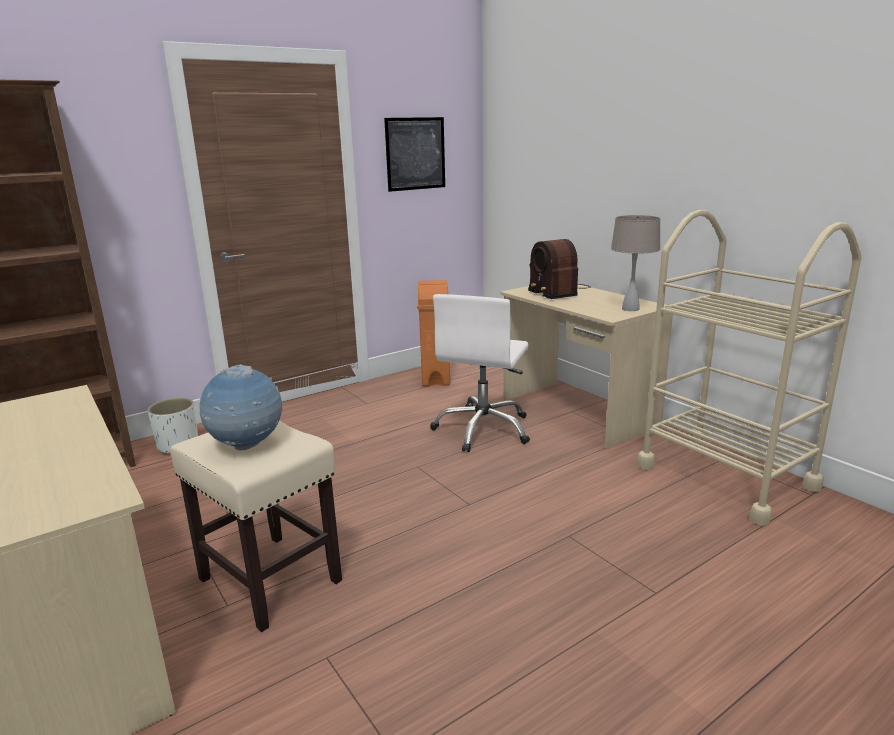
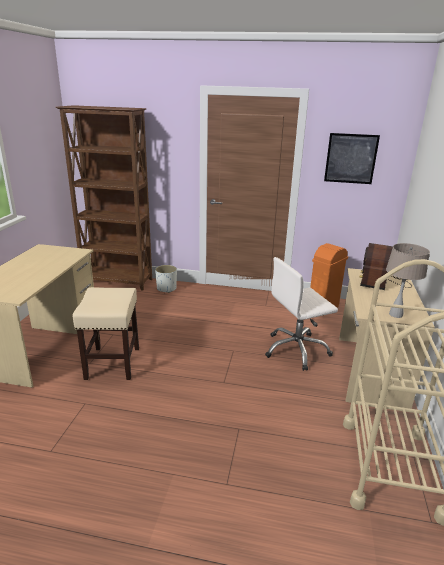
camera: 45 degrees right, 5 degrees up
globe [199,364,282,450] -> none

